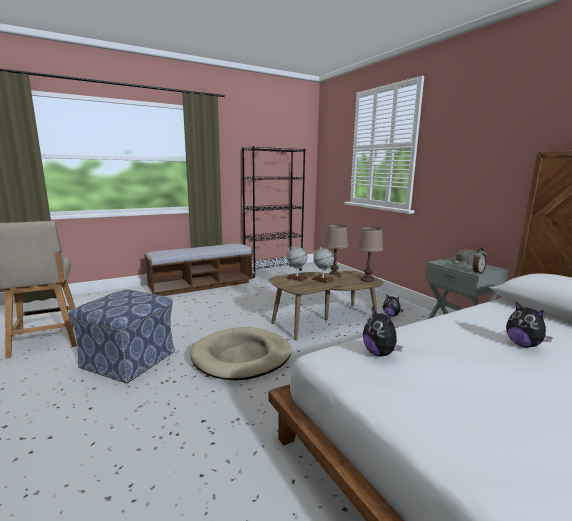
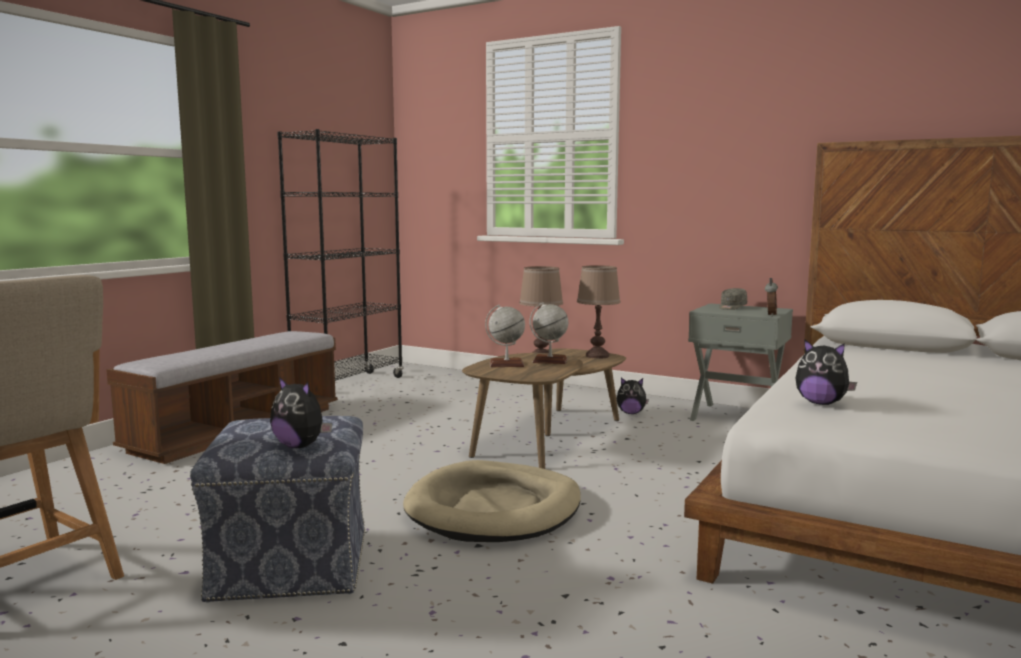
camera: 30 degrees left, 5 degrees down
plush toy [506,301,553,348] -> plush toy moved to [270,377,332,448]

